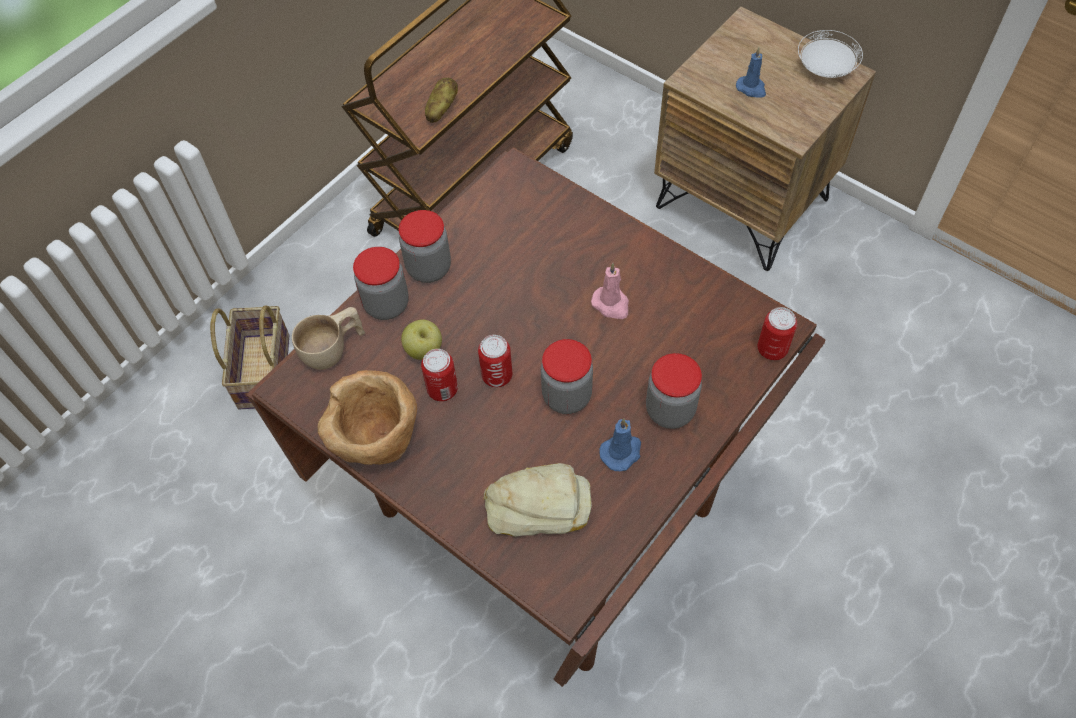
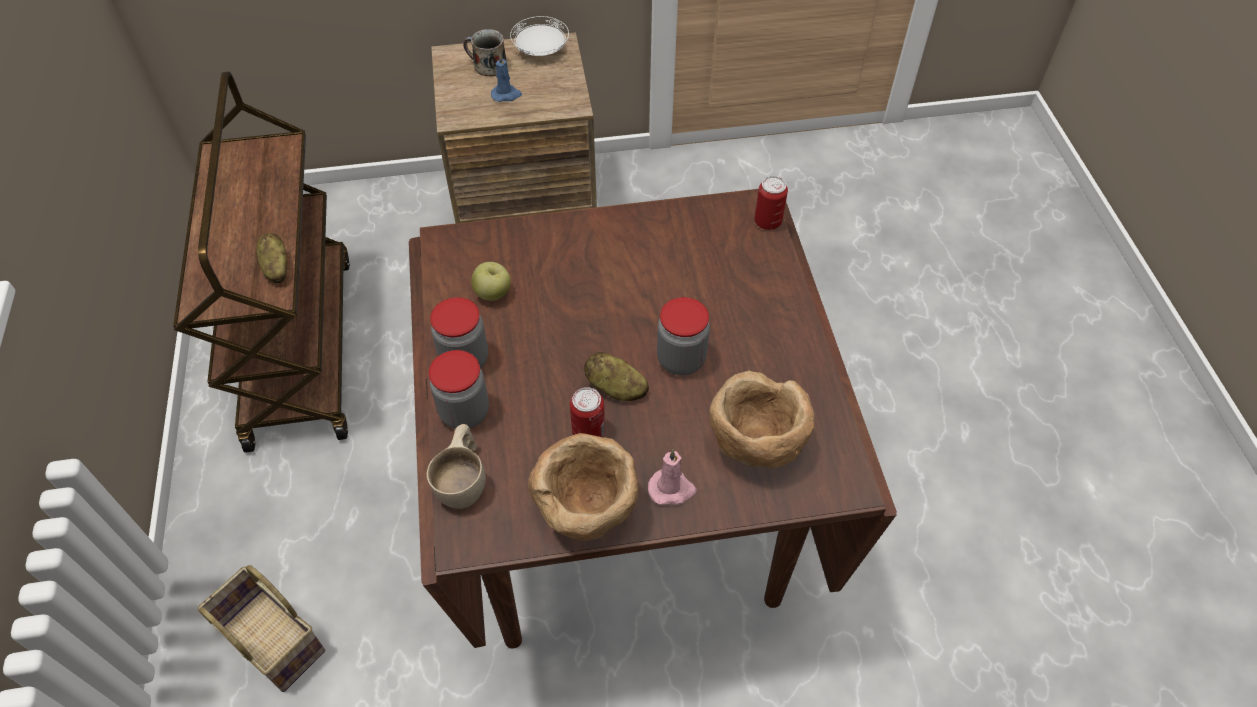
camera: 50 degrees left, 5 degrees down
apple [401,319,442,360] -> apple moved to [471,262,511,301]
can [478,335,512,387] -> potato [584,352,649,401]
bread [484,463,592,537] -> brown bowl [709,371,815,469]
pink candle [591,263,629,319] -> pink candle moved to [648,449,697,505]
blue candle [599,418,641,471] -> none
jar [646,353,702,429] -> none
none -> mug [463,29,507,76]

